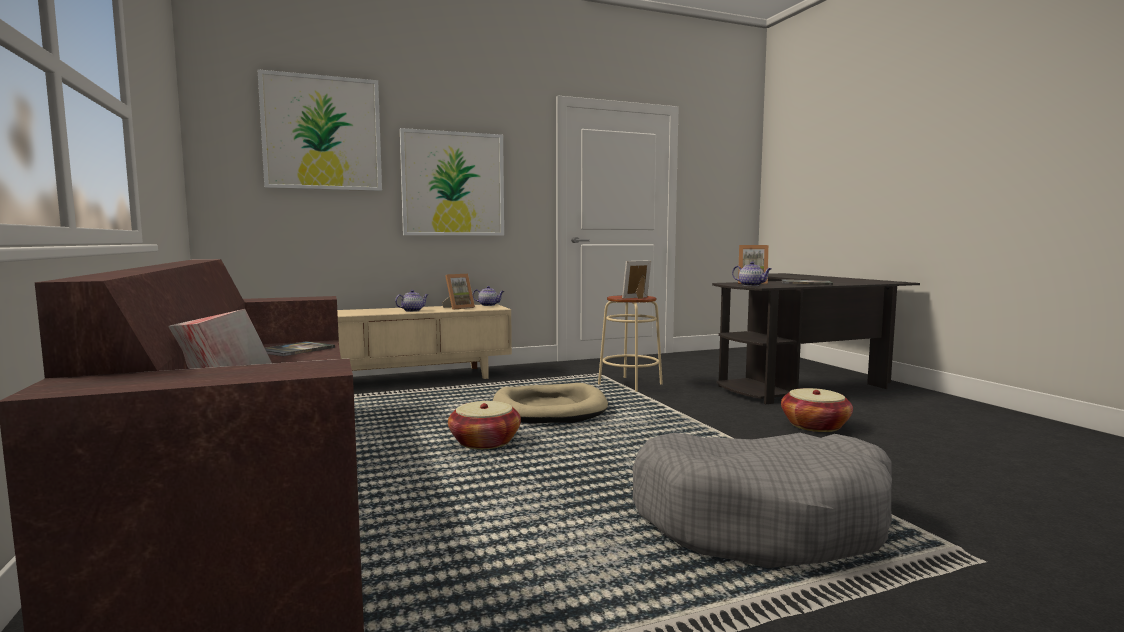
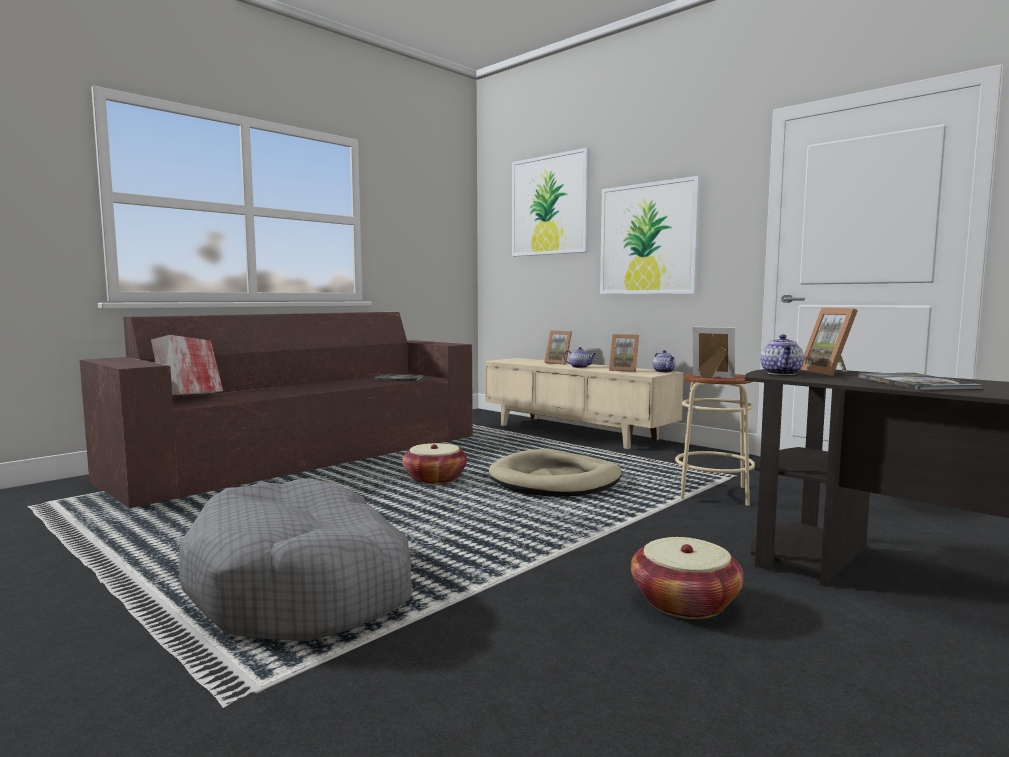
camera: 65 degrees right, 0 degrees up
none -> picture frame [544,331,572,365]

